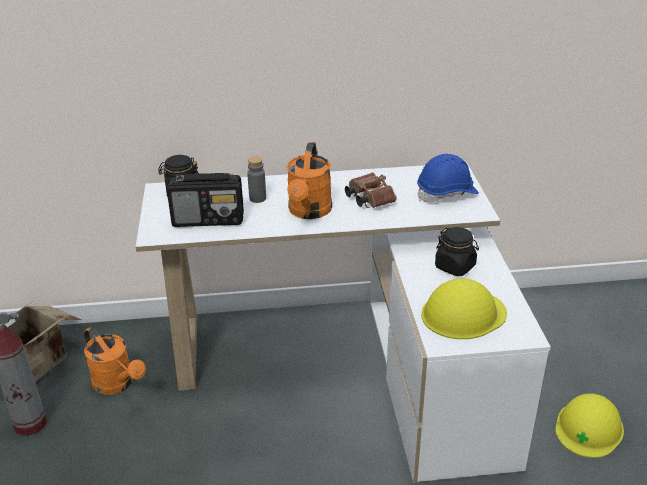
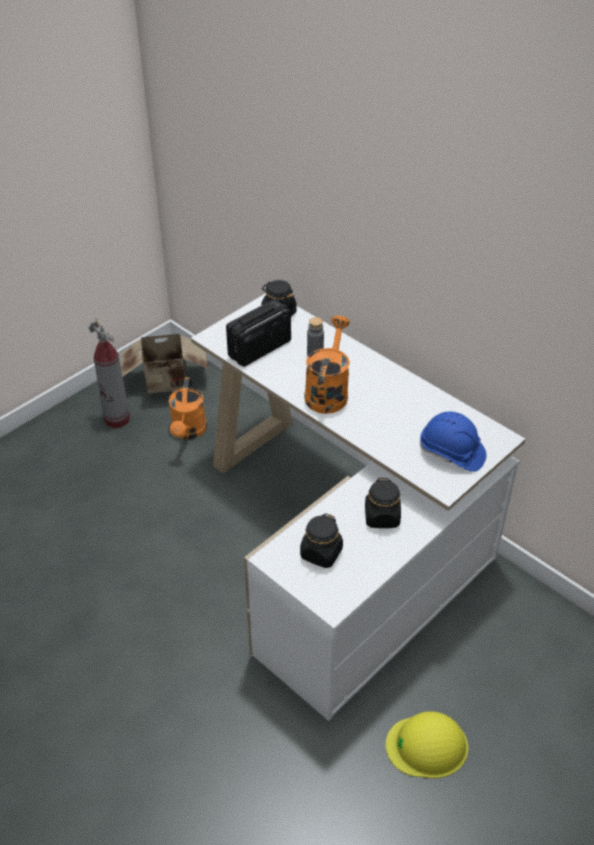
camera: 50 degrees right, 10 degrees up
radio [167,173,244,227] -> radio turned 90 degrees clockwise [226,299,291,367]
orange watering can [287,142,332,219] -> orange watering can turned 135 degrees clockwise [304,316,350,414]
brown binoculars [345,172,397,208] -> none
yellow hard hat [421,278,507,339] -> black jar [300,513,343,568]

